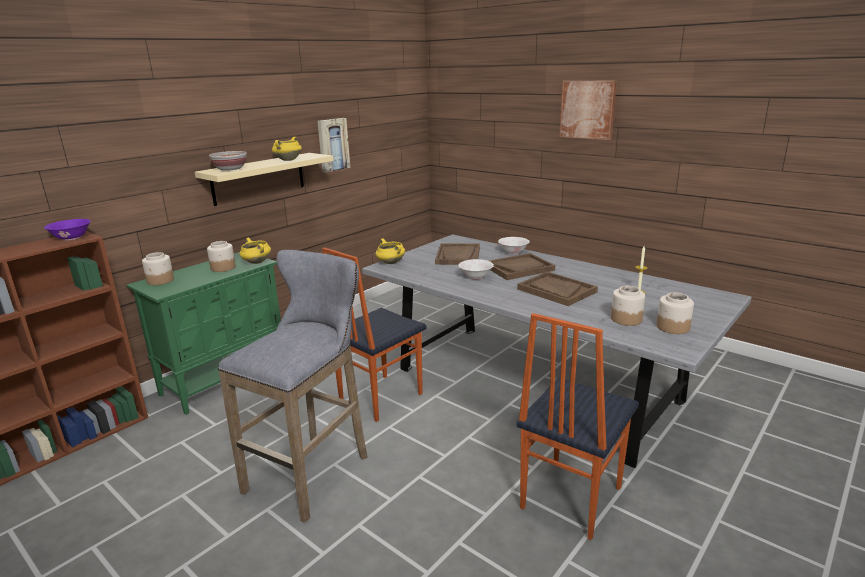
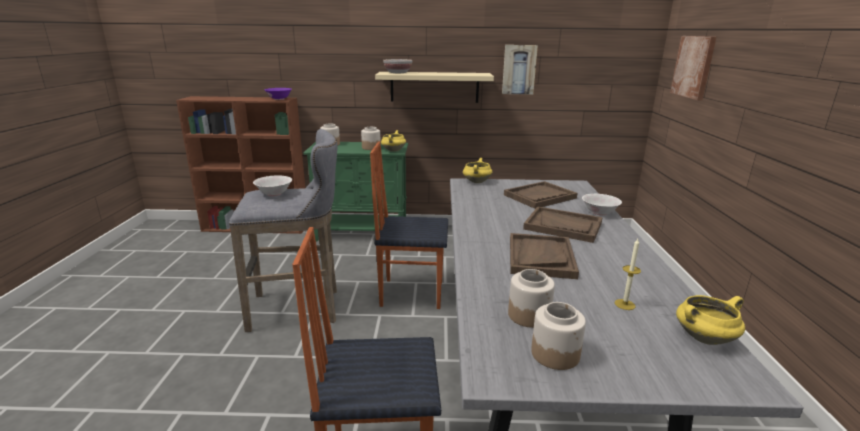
camera: 50 degrees right, 0 degrees up
yellow cooking pot [272,137,302,161] -> yellow cooking pot moved to [676,295,745,345]
white bowl [459,259,494,279] -> white bowl moved to [253,175,292,196]
picture [559,81,617,140] -> picture moved to [670,36,717,100]

